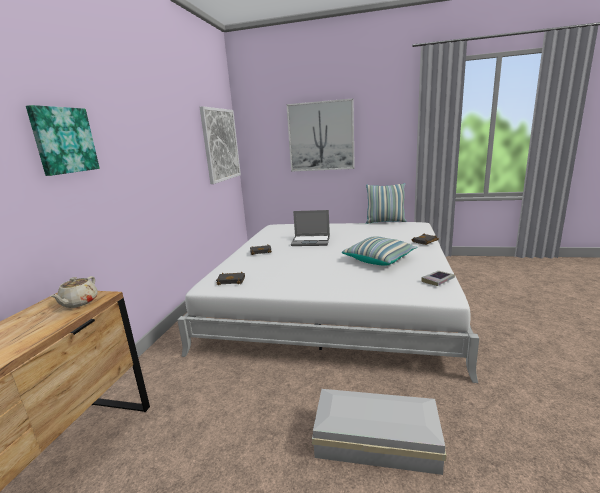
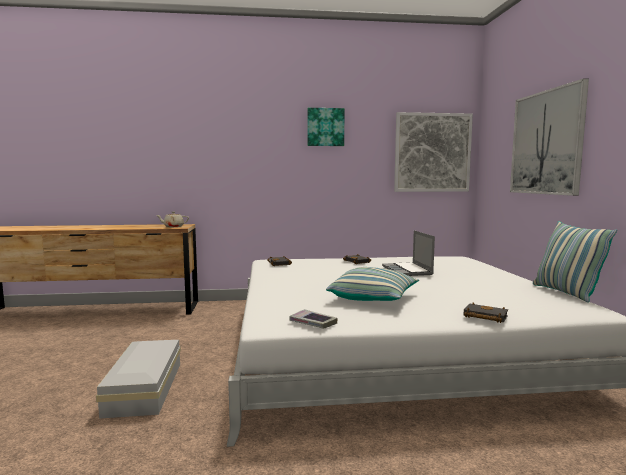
camera: 70 degrees right, 10 degrees down
picture [26,105,100,176] -> picture moved to [307,108,345,146]

